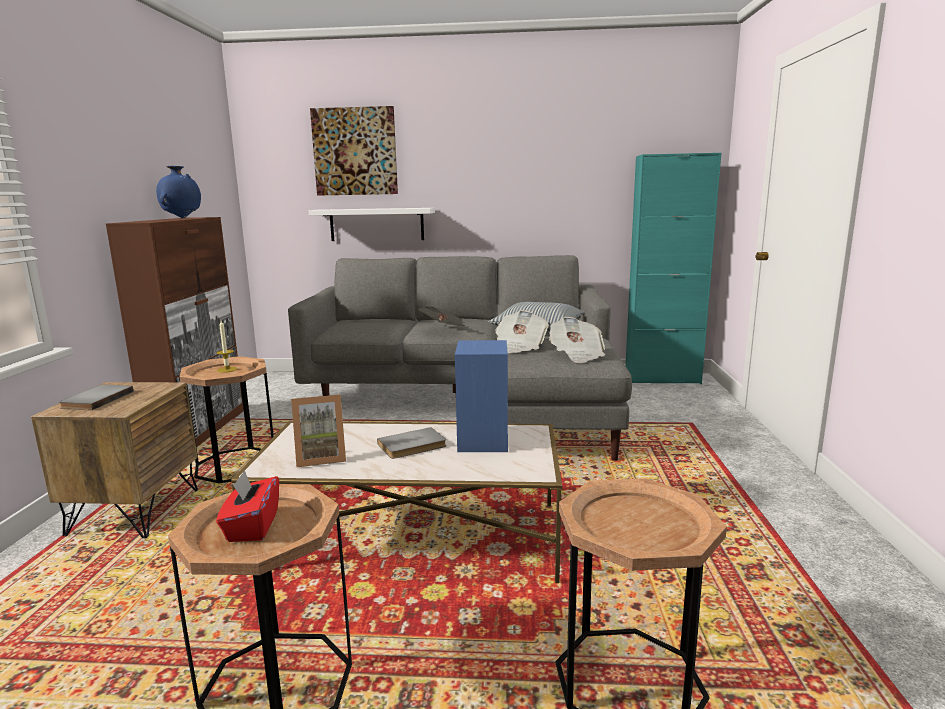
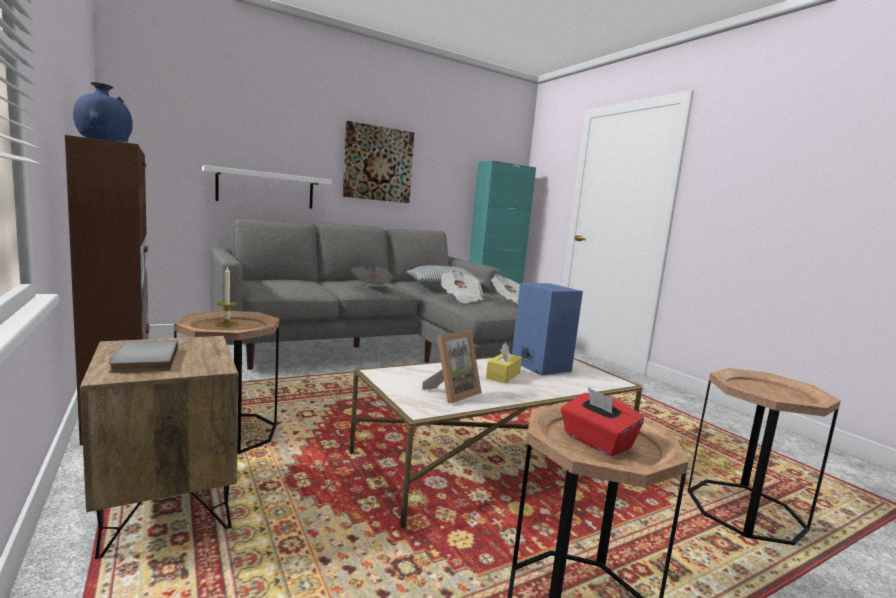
camera: 35 degrees left, 5 degrees down
picture [310,106,398,196] -> picture moved to [343,121,414,203]
grey book [377,427,446,459] -> yellow tissue box [486,342,522,383]

